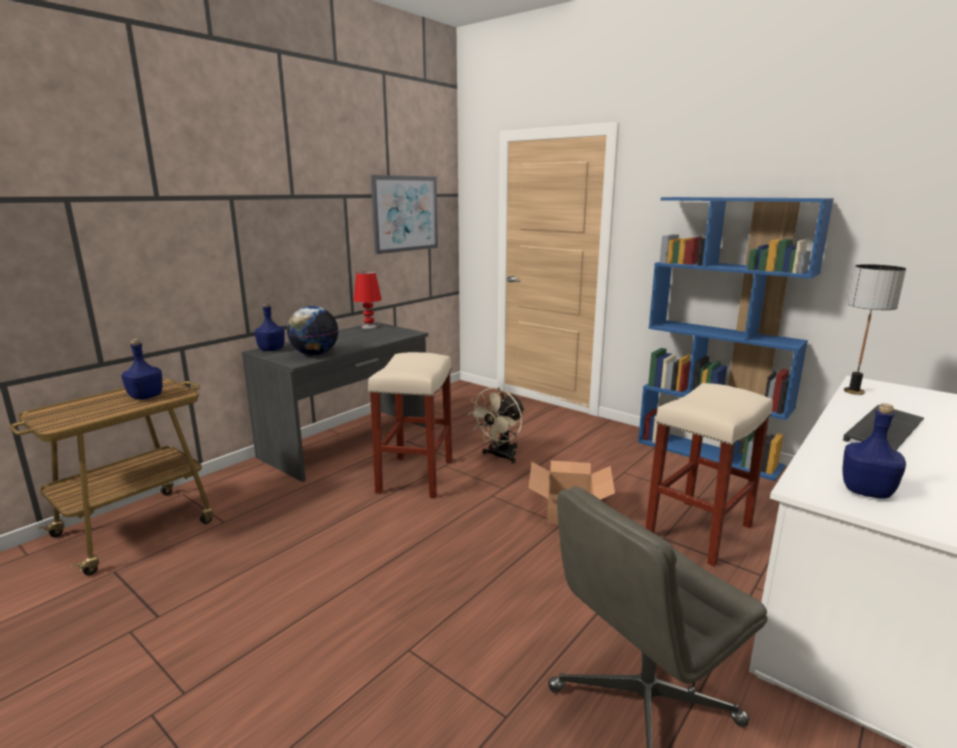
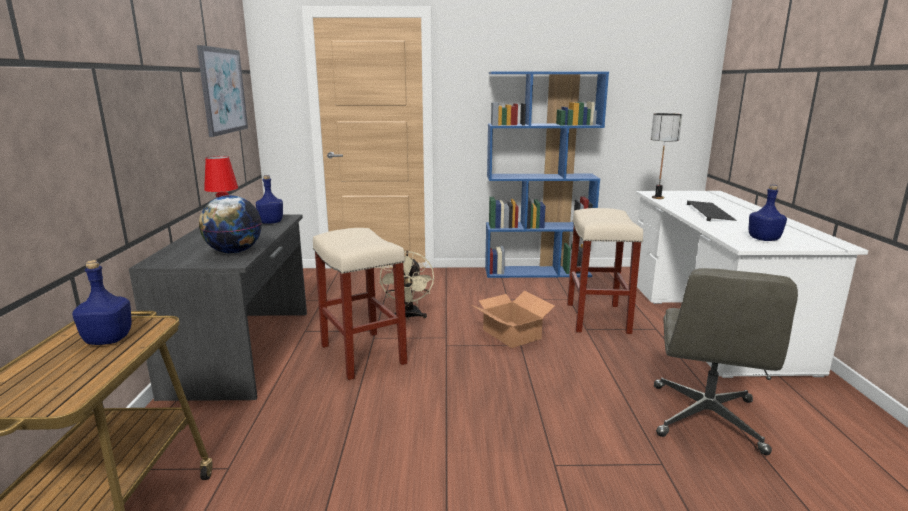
camera: 40 degrees left, 0 degrees up
blue bottle [254,302,285,351] -> blue bottle moved to [256,175,283,224]

